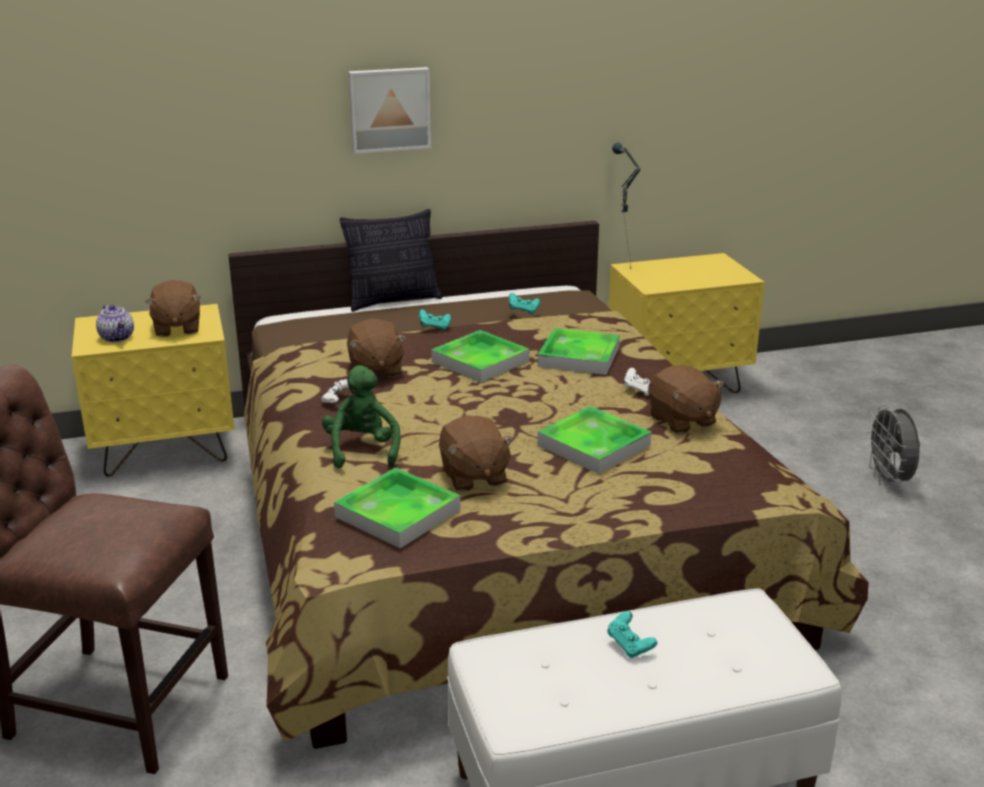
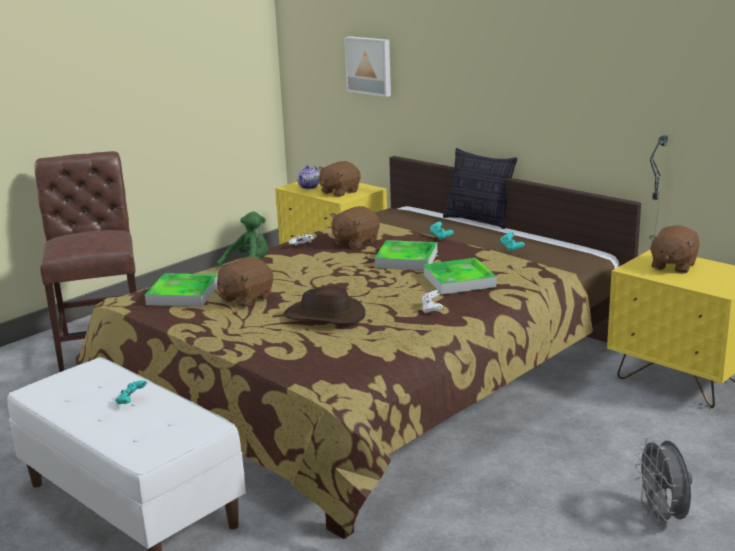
camera: 60 degrees right, 5 degrees down
picture [348,67,431,154] -> picture moved to [344,36,391,97]
tray [538,406,651,474] -> brown hat [284,286,366,324]
brown plush toy [648,365,724,434] -> brown plush toy moved to [649,225,700,274]
grey fan [865,404,920,487] -> grey fan turned 60 degrees counterclockwise [635,437,692,527]

